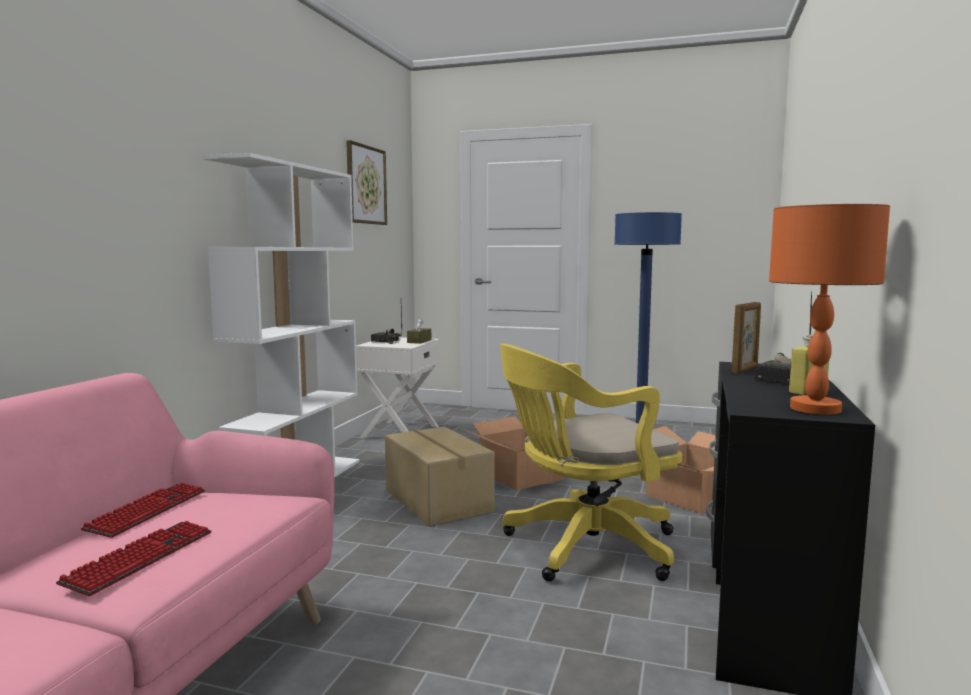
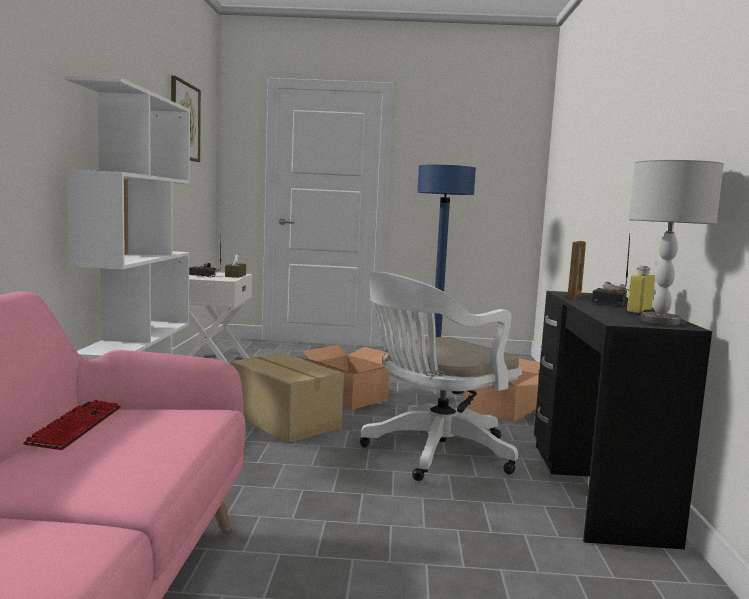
camera: 15 degrees left, 0 degrees up
keyboard [56,521,212,596] -> none
yellow office chair [500,344,682,582] -> white office chair [360,272,522,481]
orange table lamp [769,204,890,415] -> grey table lamp [629,160,724,325]

